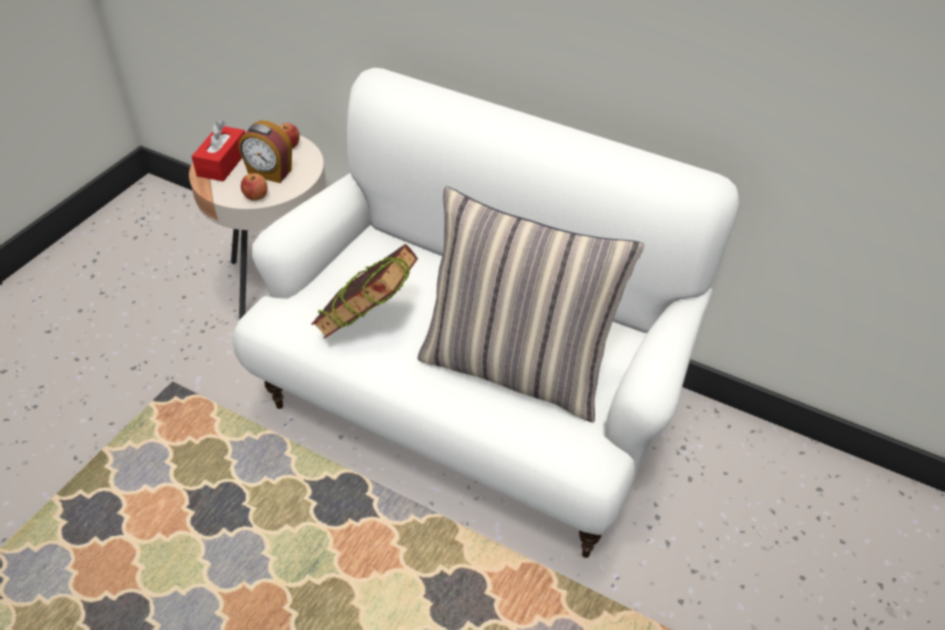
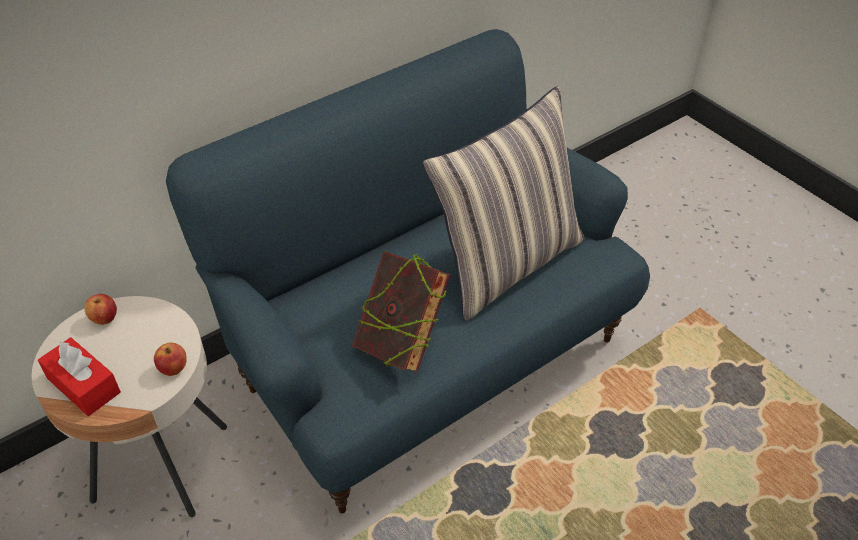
camera: 65 degrees left, 0 degrees up
white sofa [233,68,740,558] -> blue sofa [166,29,650,514]
alarm clock [238,121,292,183] -> none

